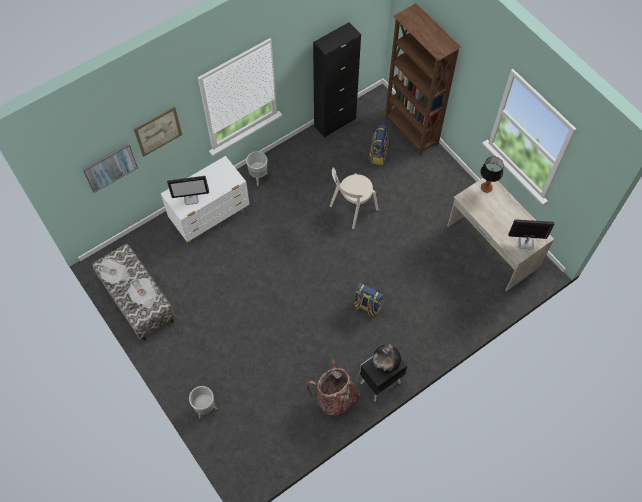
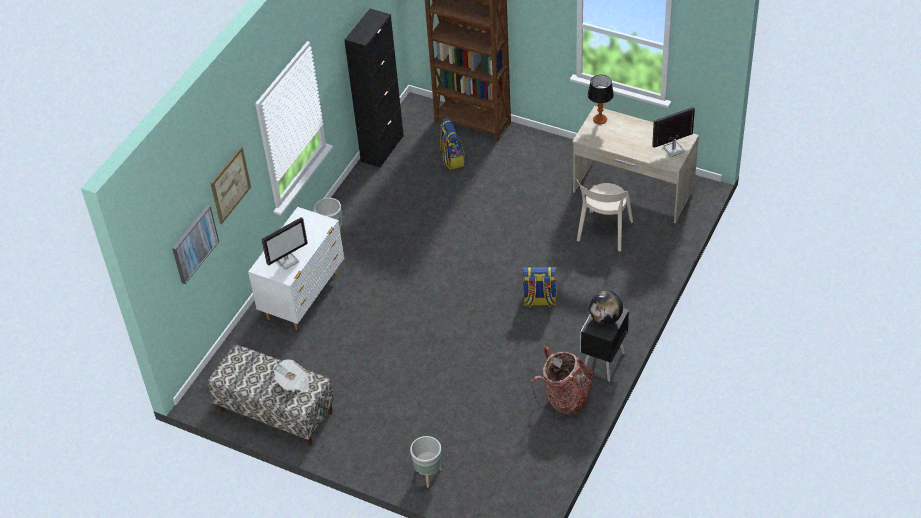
camera: 25 degrees left, 15 degrees down
newspaper [98,259,129,284] -> none
beige chair [330,168,378,229] -> beige chair moved to [577,180,633,251]

